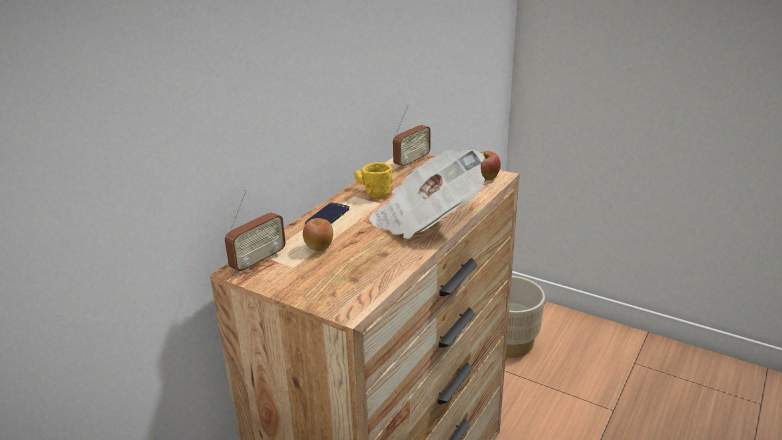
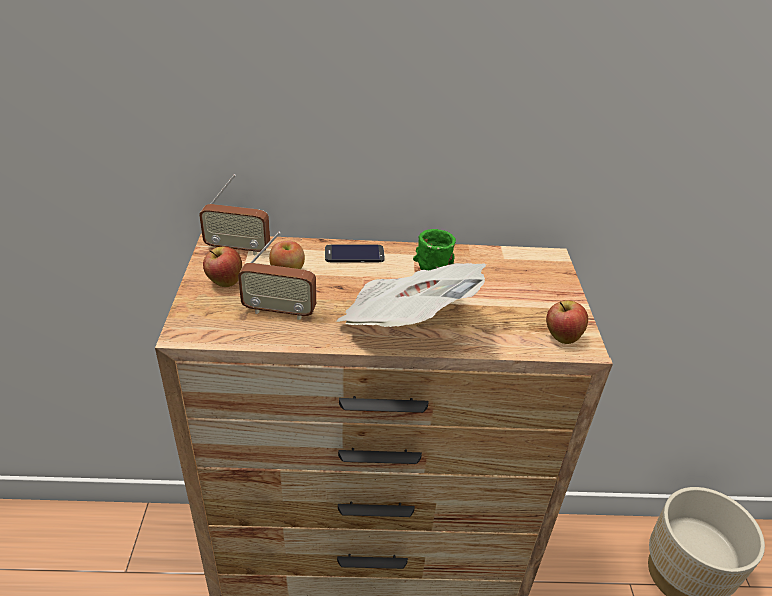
camera: 55 degrees right, 10 degrees up
yellow mug [354,162,392,199] -> green mug [413,229,456,270]
radio [393,105,431,168] -> radio moved to [238,232,316,320]
none -> apple [203,247,242,287]

